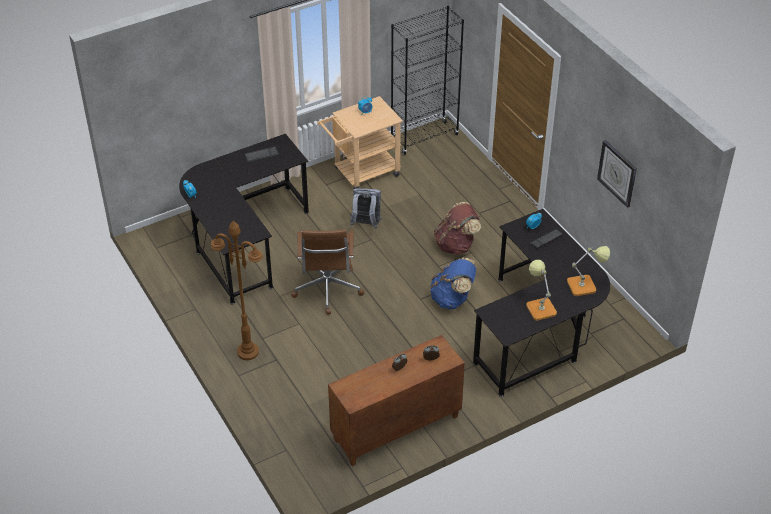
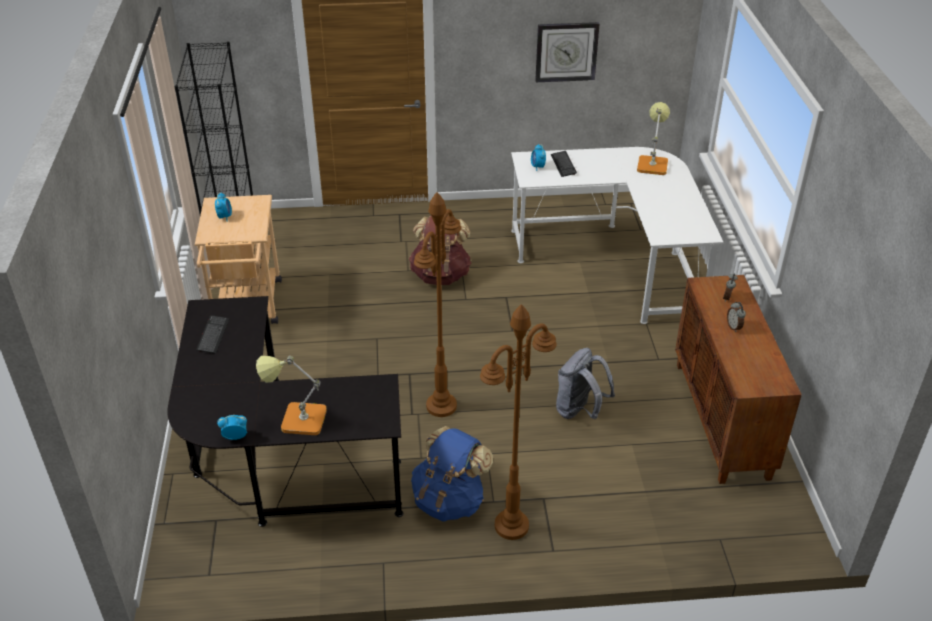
camera: 65 degrees left, 5 degrees down
brown office chair [291,229,364,315] -> brown floor lamp [414,192,461,417]
grey backpack [350,188,382,228] -> grey backpack moved to [556,348,615,419]
blue backpack [430,258,476,309] -> blue backpack moved to [411,426,493,522]
black desk [473,209,610,397] -> white desk [511,147,724,324]
table lamp [526,260,557,321] -> table lamp moved to [256,356,327,435]

